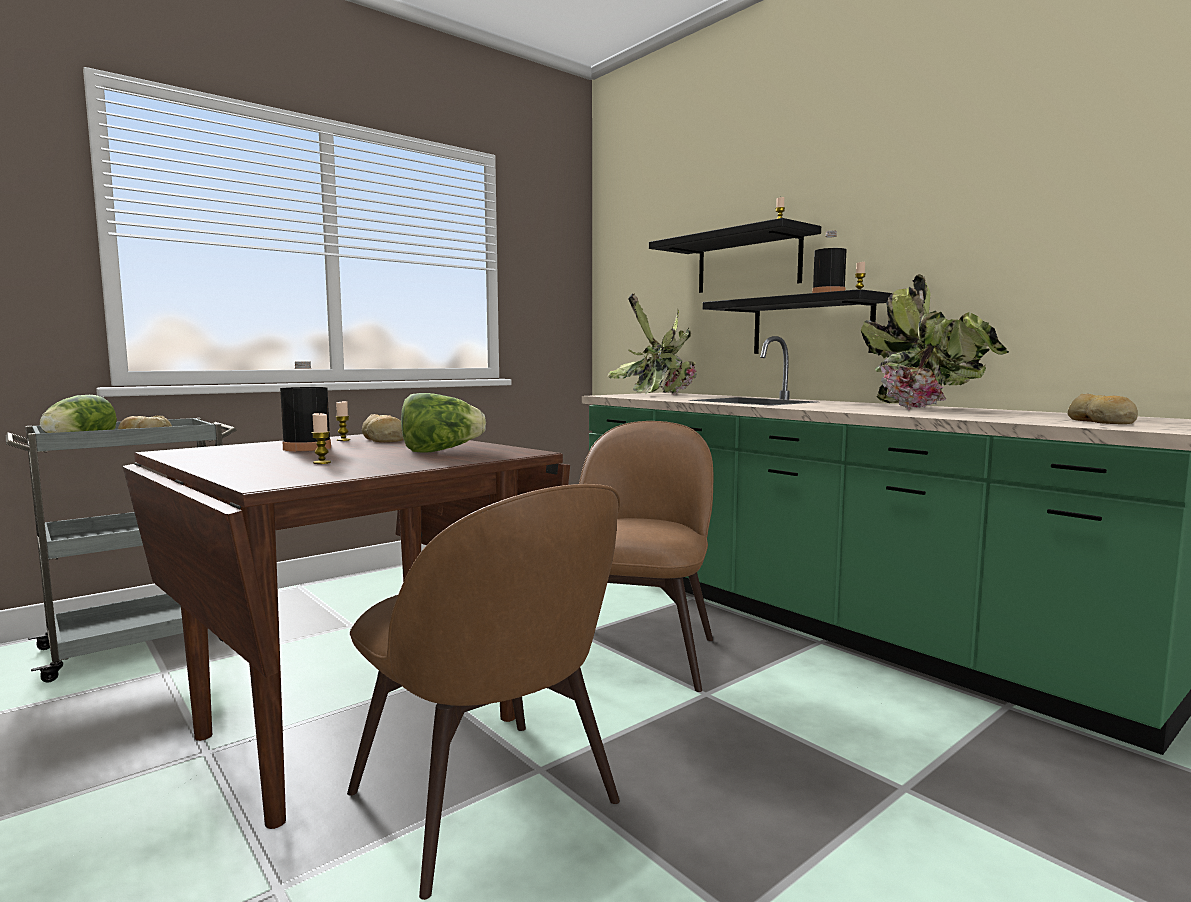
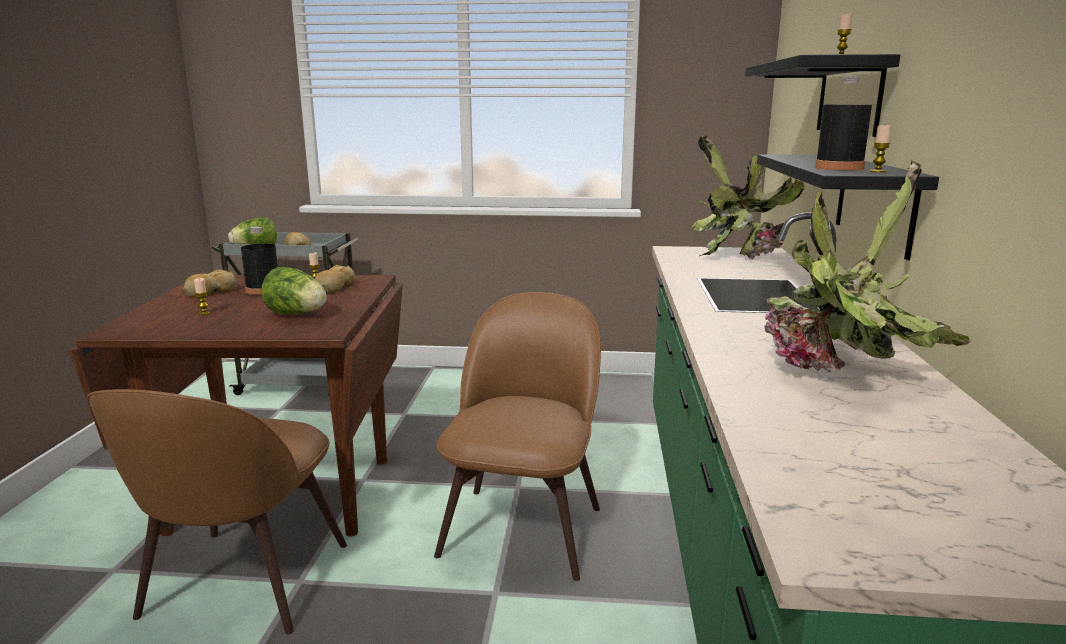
camera: 45 degrees right, 10 degrees up
brown chair [579,421,713,692] -> brown chair turned 45 degrees counterclockwise [434,292,601,581]
bread [1068,394,1138,424] -> bread moved to [183,269,237,297]

